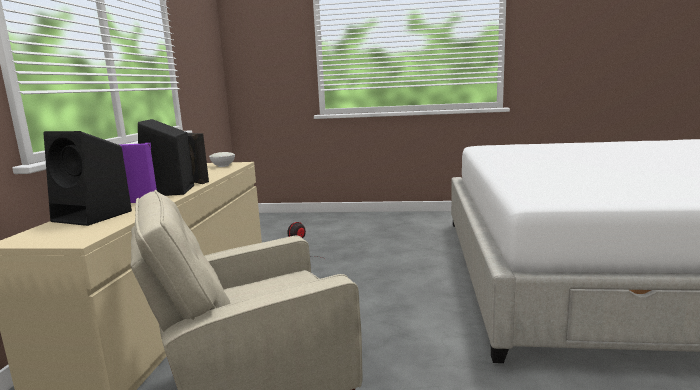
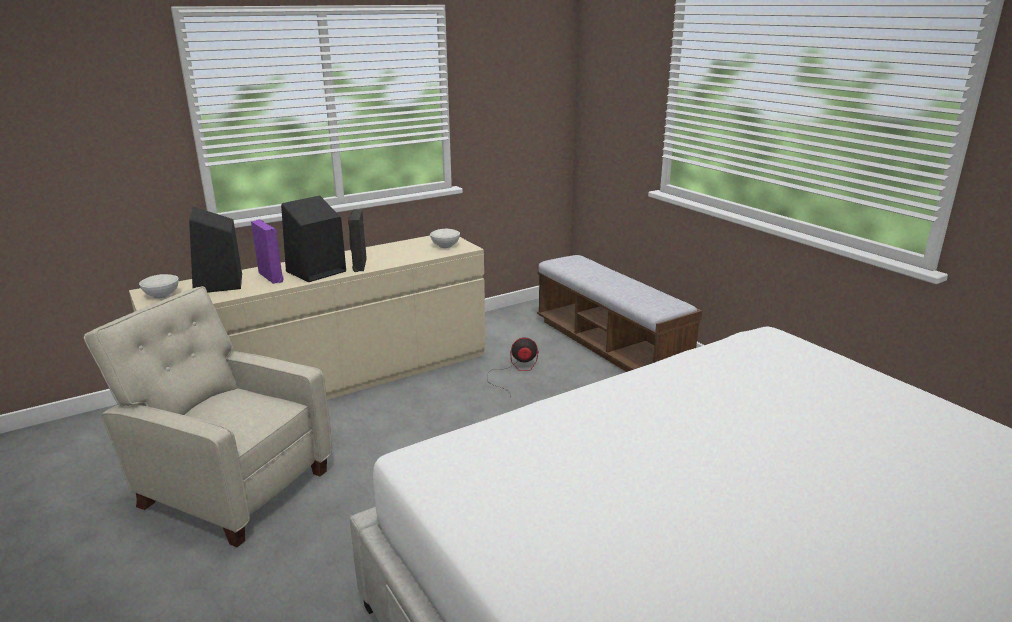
camera: 50 degrees right, 10 degrees up
none -> white bowl [139,274,179,298]
none -> bench [537,255,702,372]

